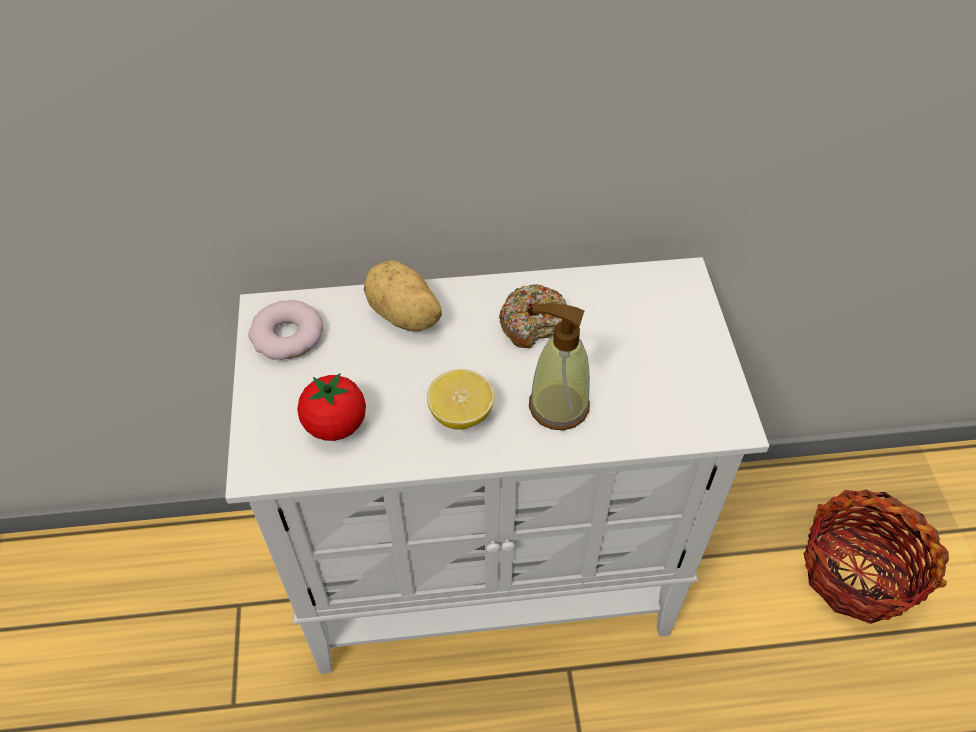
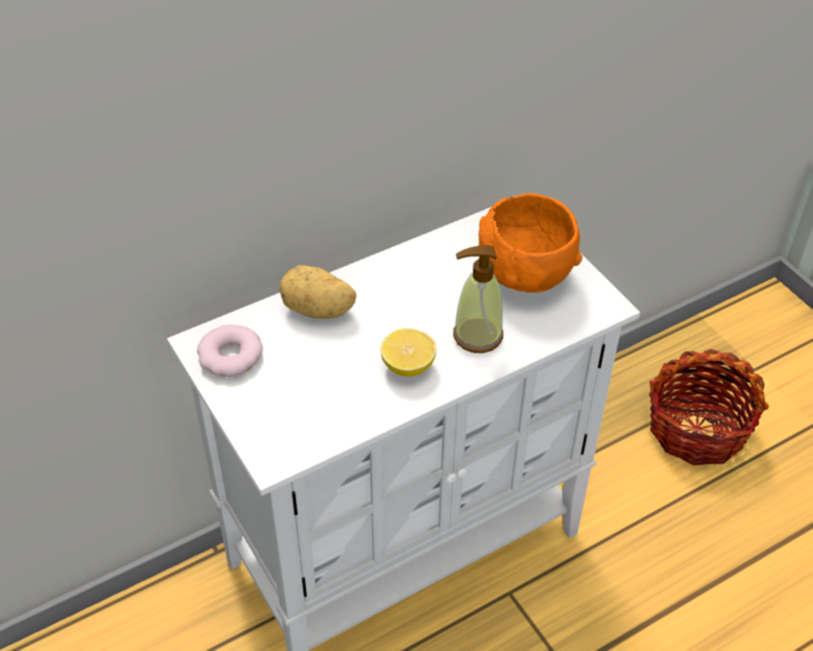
camera: 25 degrees left, 5 degrees down
tomato [297,373,366,441] -> none
donut [499,284,567,348] -> none
none -> orange bowl [479,193,583,293]

